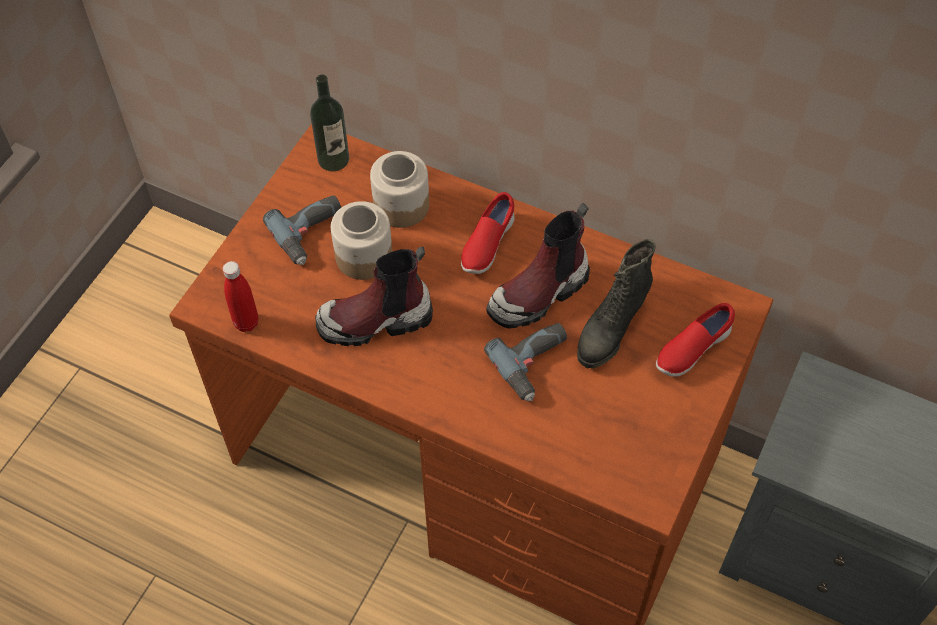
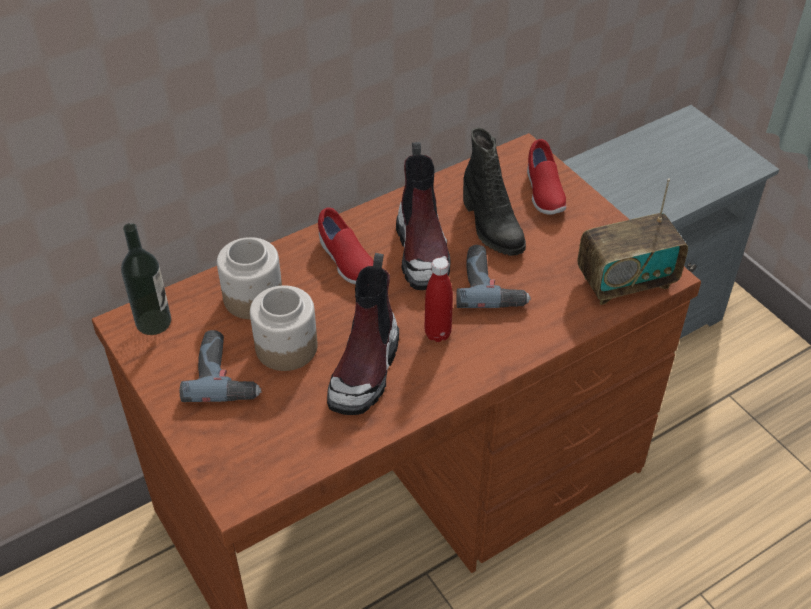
camera: 60 degrees left, 10 degrees down
red bottle [223,261,259,332] -> red bottle moved to [424,258,453,342]
none -> radio [577,179,688,305]

